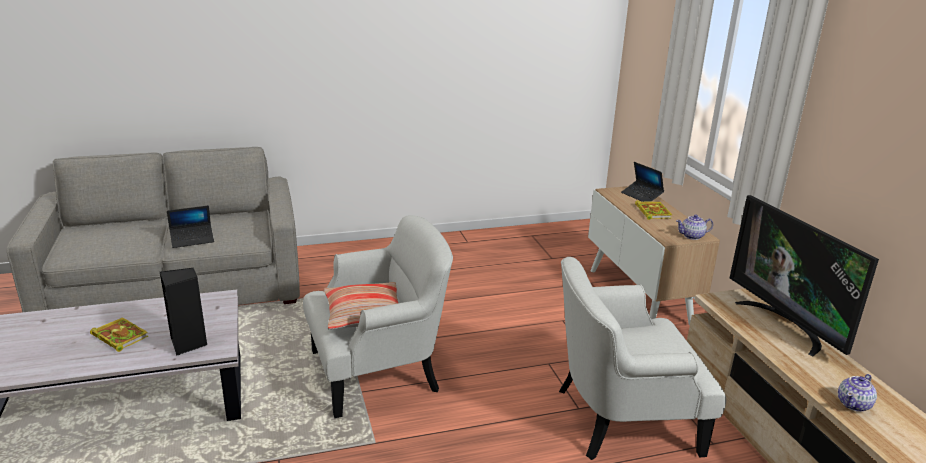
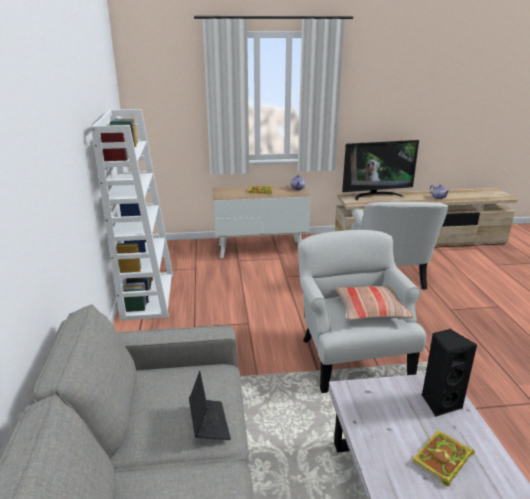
camera: 80 degrees left, 0 degrees up
laptop [621,162,664,202] -> none
none -> white bookcase [91,109,173,320]

